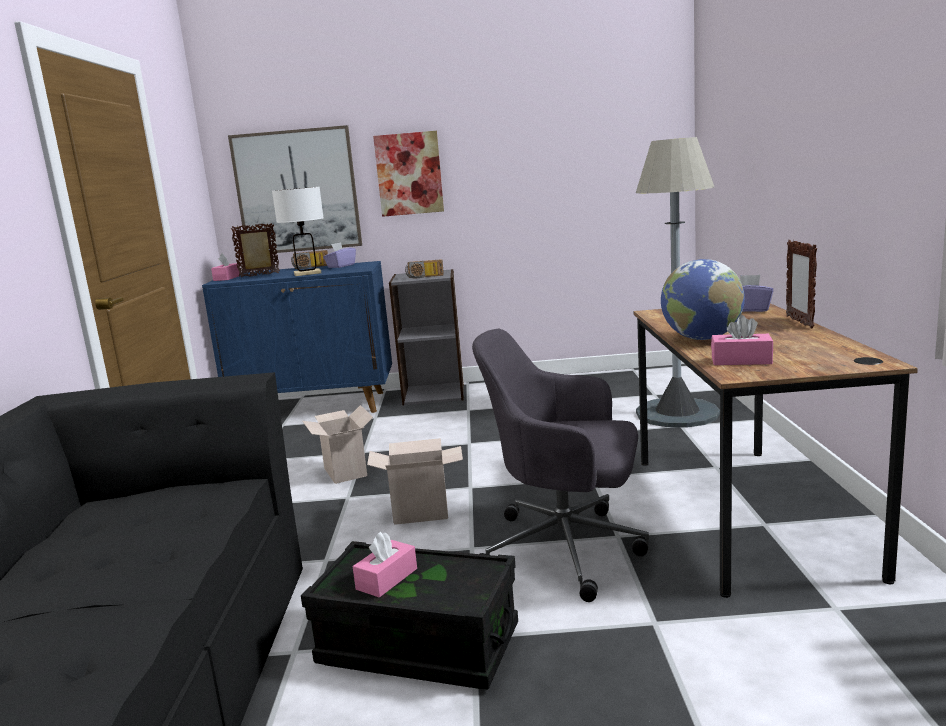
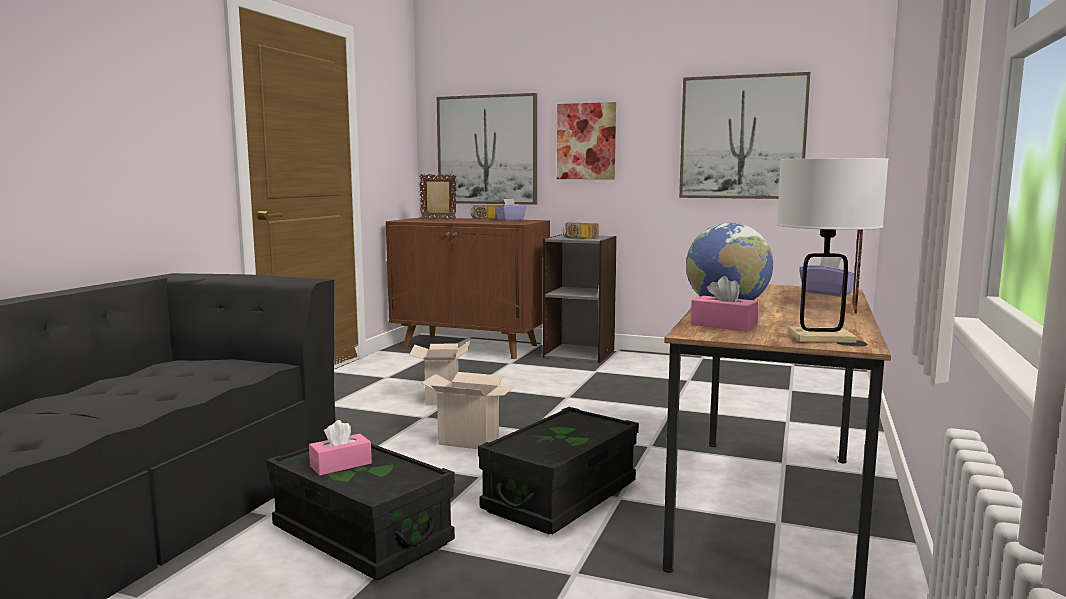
camera: 20 degrees right, 5 degrees down
blue cabinet [202,261,392,413] -> brown cabinet [386,217,550,359]
pink tissue box [211,254,240,281] -> none
white table lamp [272,187,324,276] -> white table lamp moved to [777,158,888,343]
grey office chair [472,329,649,602] -> black storage box [478,407,639,534]
grey floor lamp [636,137,720,428] -> none
none -> picture [679,72,810,199]

